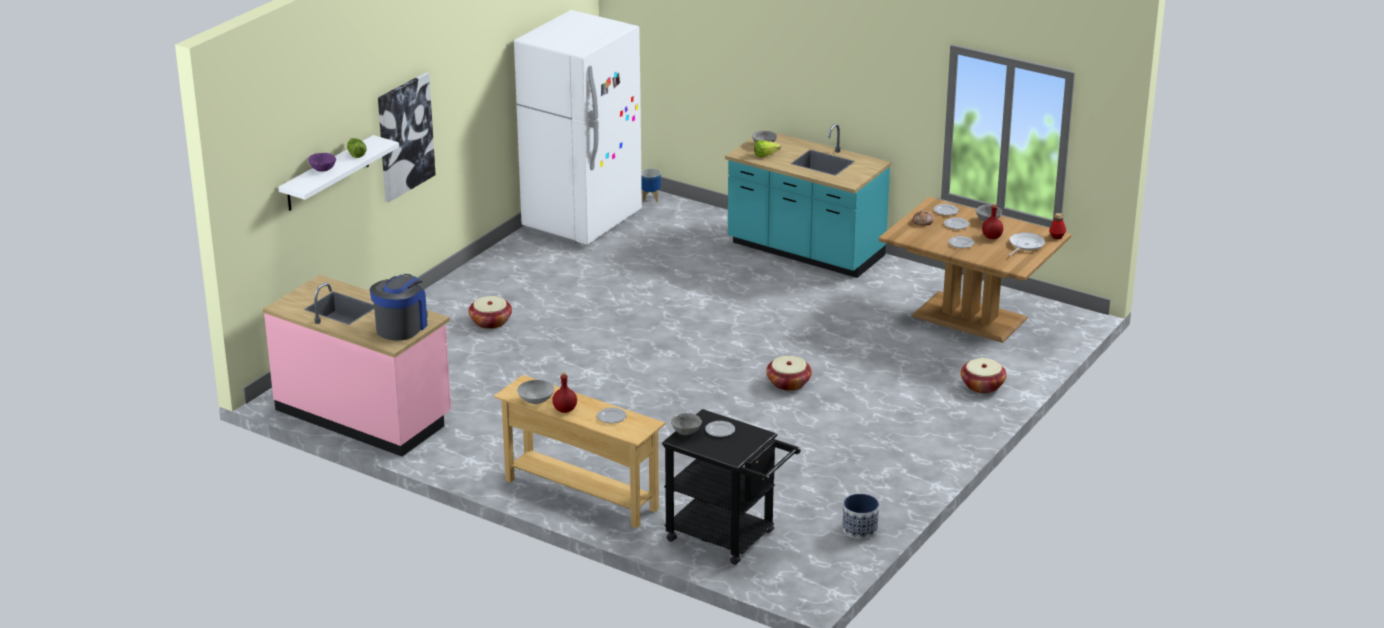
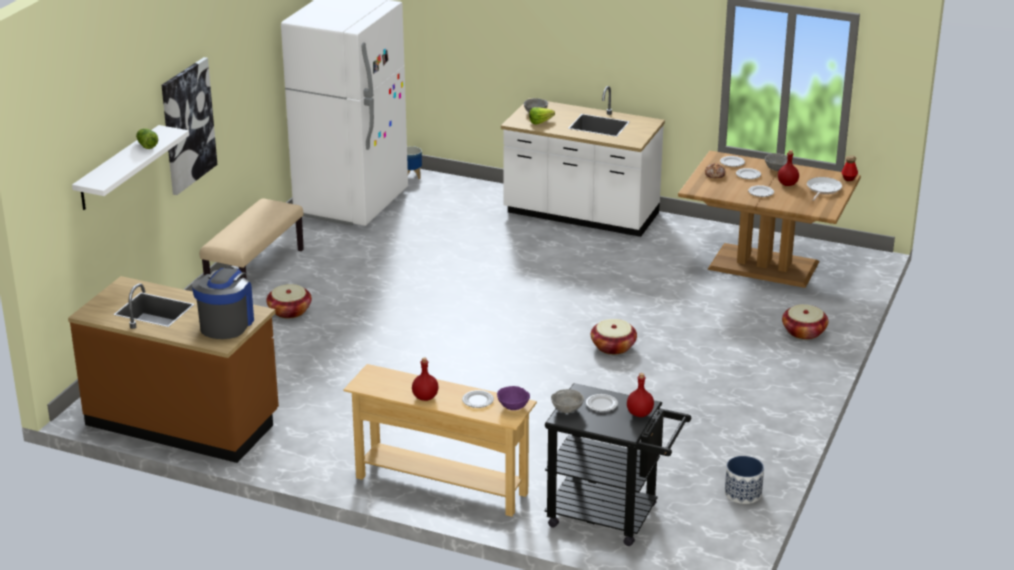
camera: 10 degrees left, 0 degrees up
pink counter [263,275,451,457] -> brown counter [68,276,279,463]
purple bowl [308,153,336,171] -> purple bowl moved to [497,386,530,410]
grey bowl [517,380,554,404] -> none
turquoise counter [725,124,891,278] -> white counter [501,86,665,237]
none -> beige bench [200,198,304,279]
none -> red bottle [627,373,654,417]

